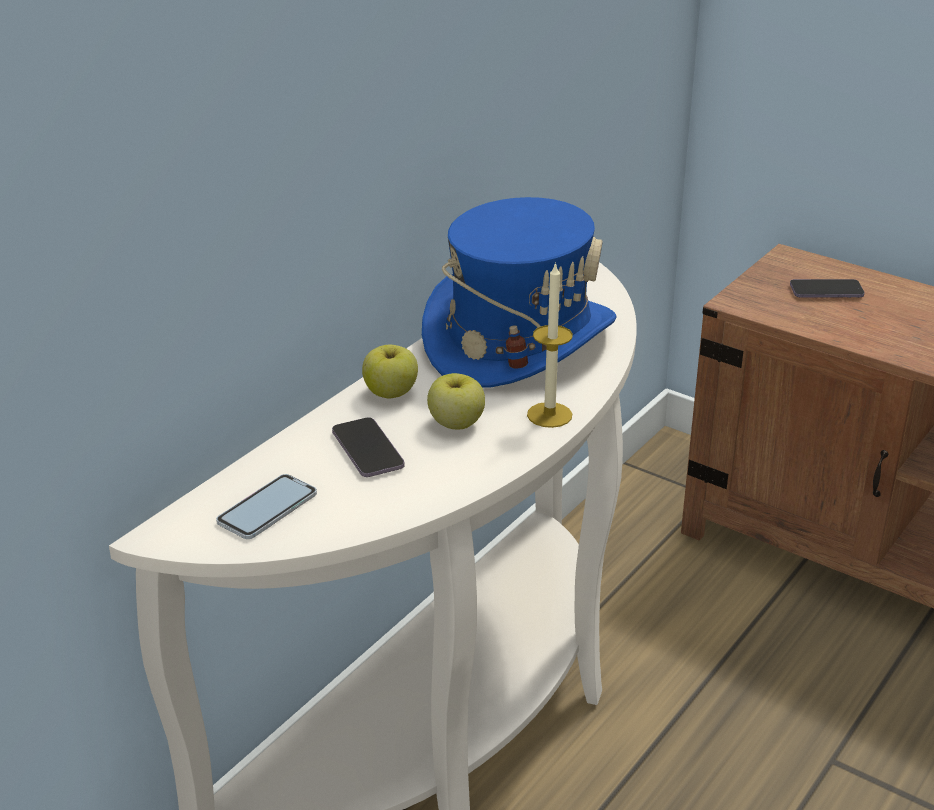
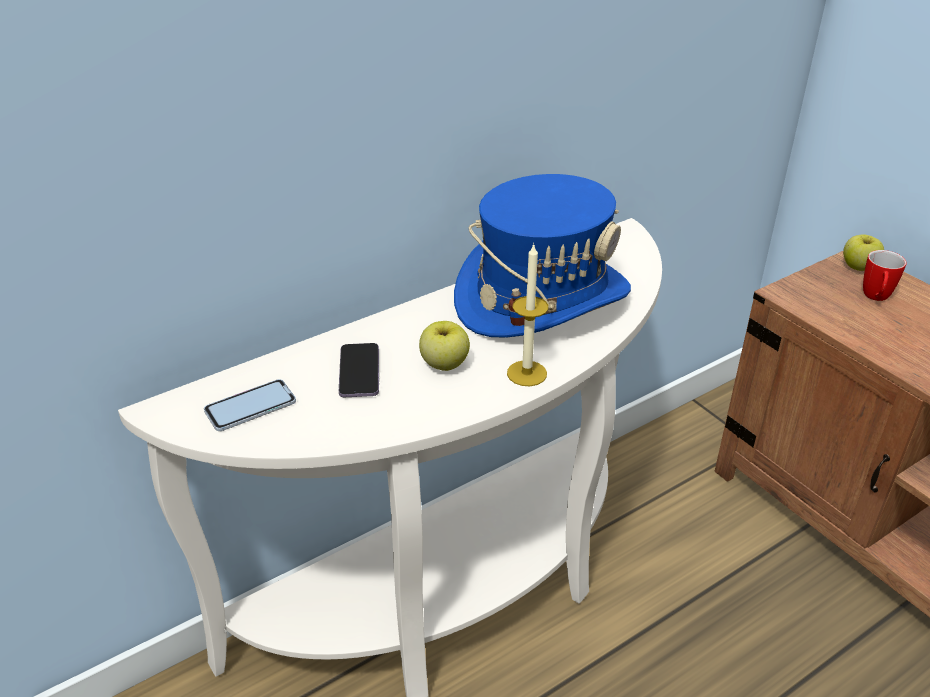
camera: 20 degrees right, 5 degrees up
apple [362,345,418,398] -> apple moved to [843,235,884,271]
phone [790,279,865,298] -> mug [863,250,907,301]

